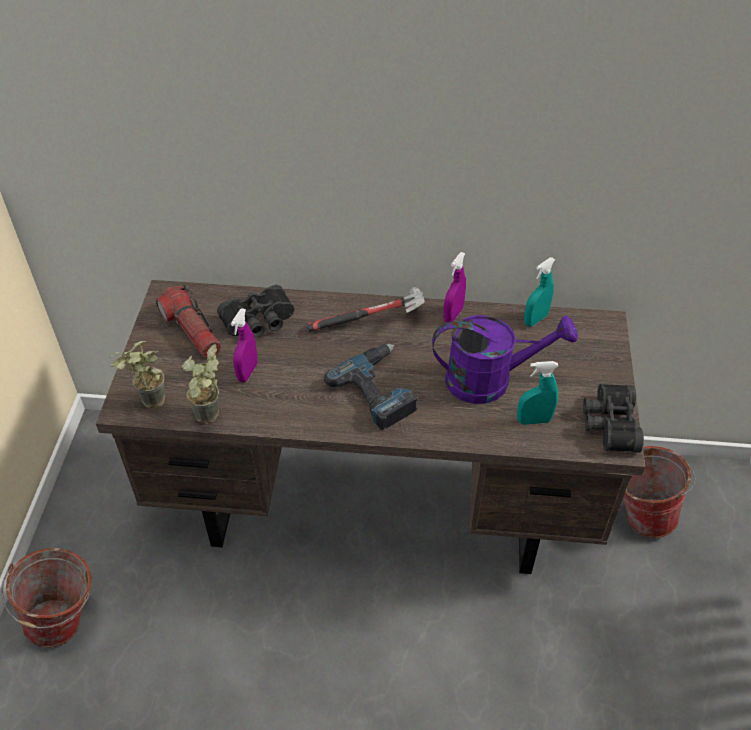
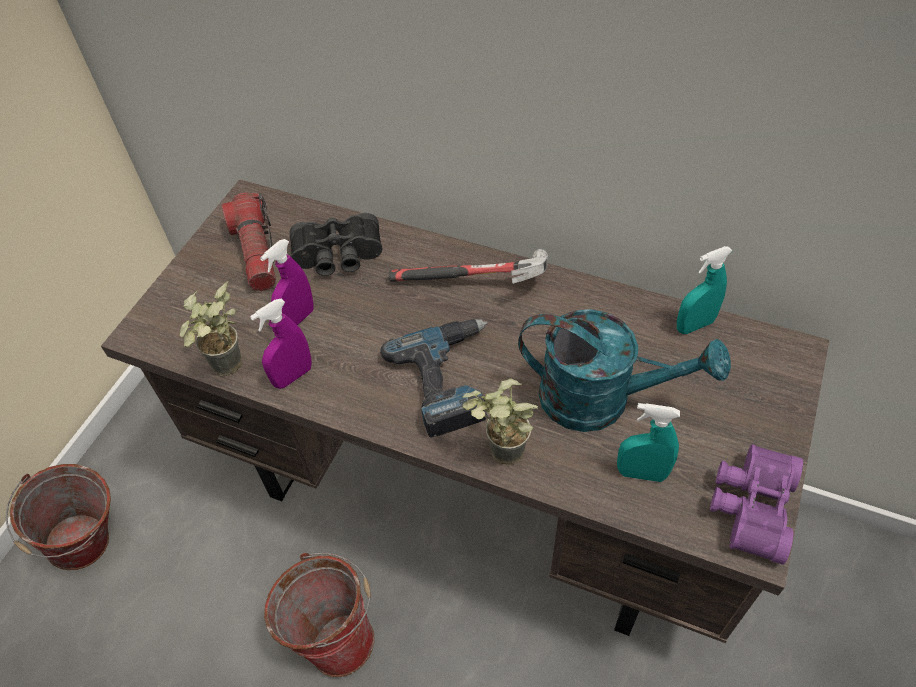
camera: 20 degrees right, 5 degrees up
potted plant [110,341,165,408] -> potted plant moved to [462,378,538,465]
purple watering can [432,315,578,404] -> turquoise watering can [518,309,731,432]
purple spray bottle [443,252,466,323] -> purple spray bottle moved to [250,298,312,389]
black binoculars [583,384,644,452] -> purple binoculars [710,444,803,565]
bucket [623,446,696,538] -> bucket moved to [264,553,375,677]

